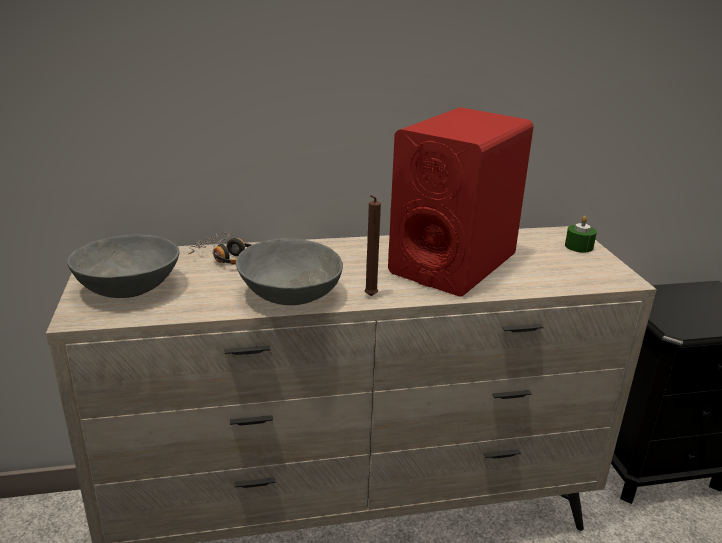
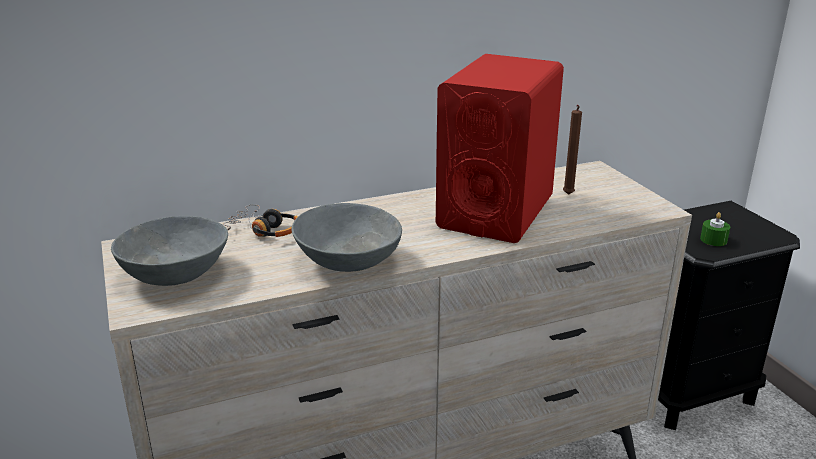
camera: 10 degrees left, 0 degrees up
brown candle [364,195,381,296] -> brown candle moved to [563,105,582,195]
green candle [565,216,597,253] -> green candle moved to [700,212,730,246]

